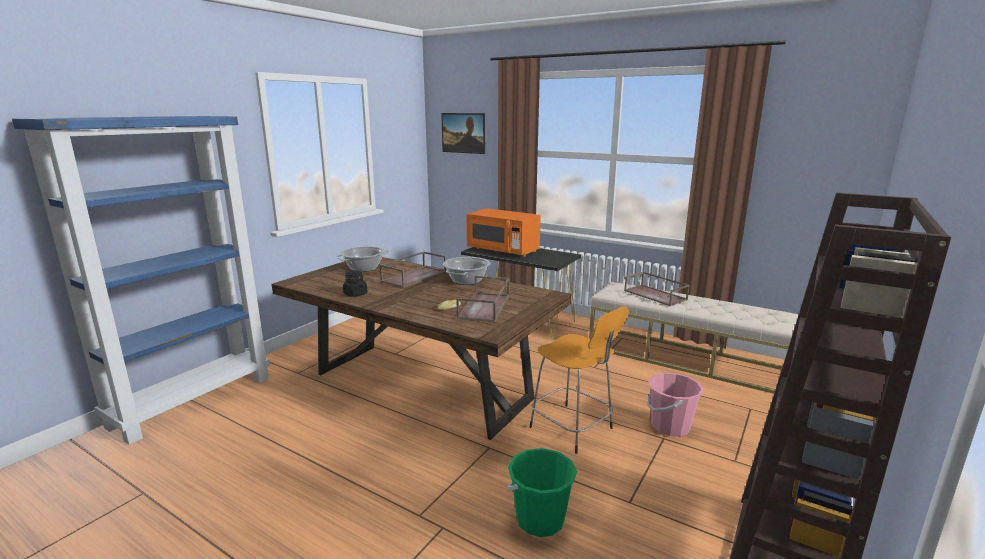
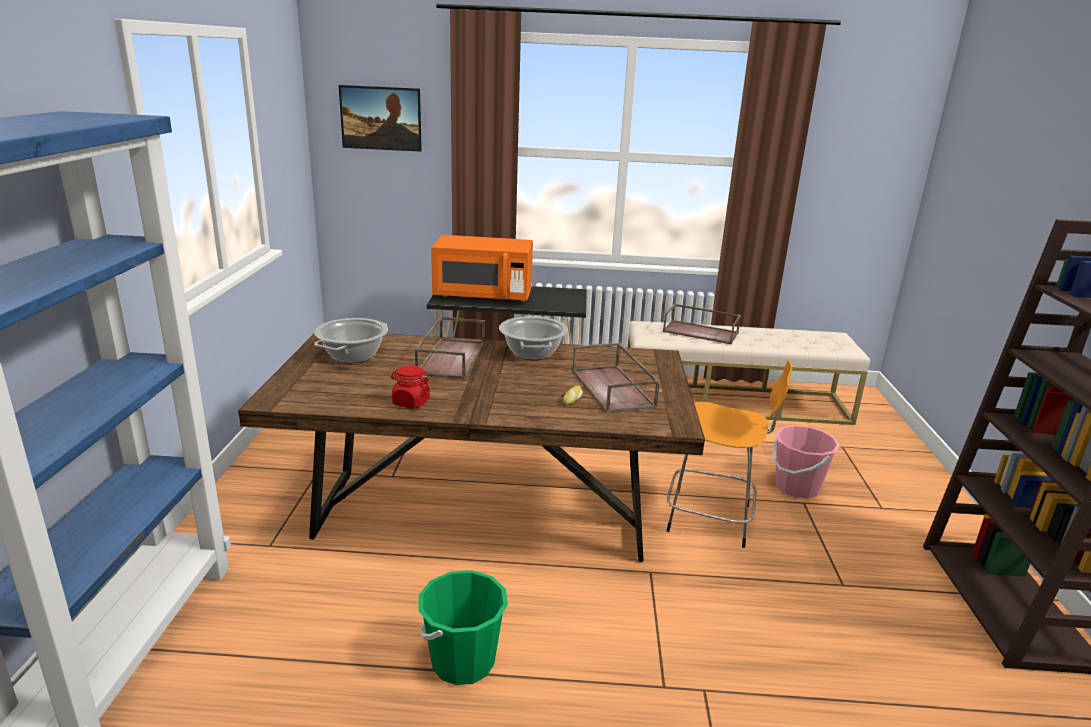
camera: 30 degrees left, 5 degrees up
black jar [343,271,367,297] -> red jar [391,365,430,408]
green bucket [507,448,577,537] -> green bucket moved to [418,570,508,685]

